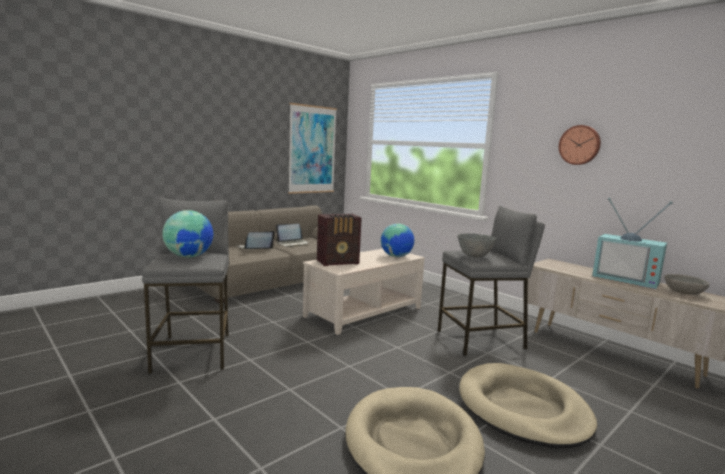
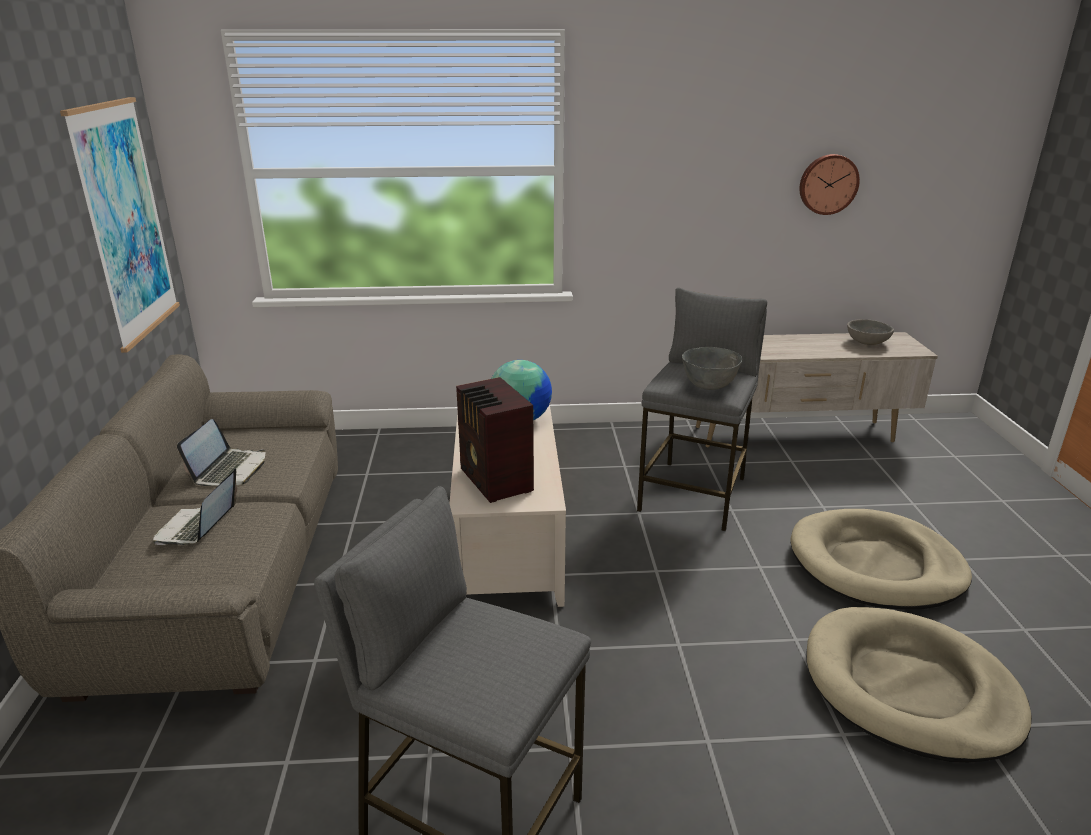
camera: 50 degrees left, 15 degrees up
globe [162,210,214,258] -> none
radio [317,214,362,266] -> radio turned 135 degrees clockwise [456,377,534,503]
wall clock [559,125,601,165] -> wall clock moved to [799,154,860,215]
television [592,198,673,289] -> none

